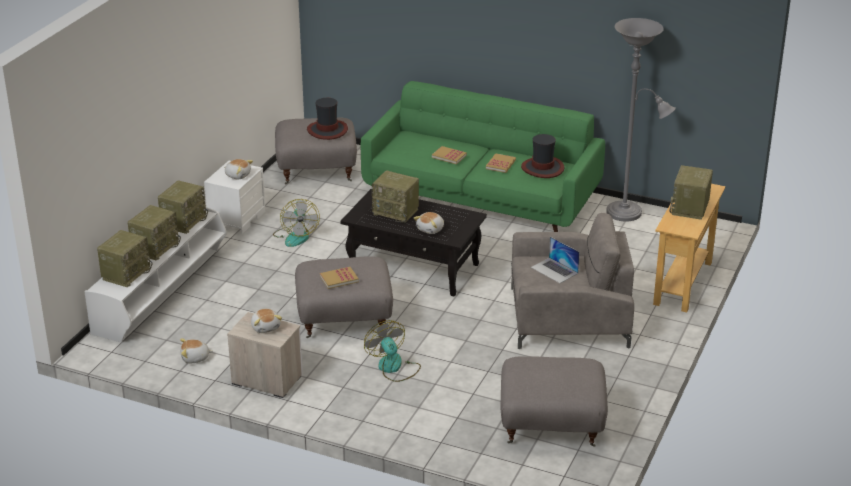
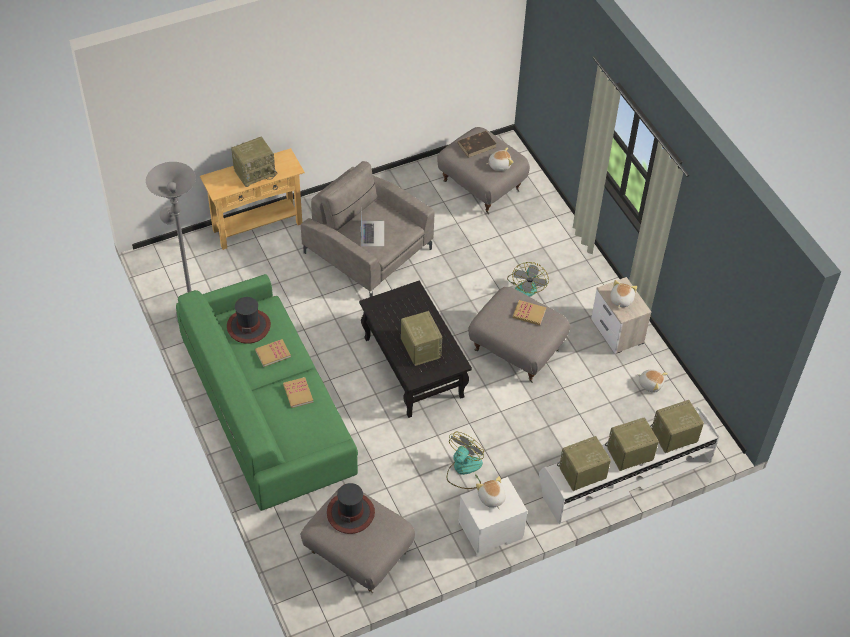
camera: 140 degrees left, 20 degrees up
plush toy [413,212,444,234] -> plush toy moved to [486,147,513,171]
none -> brown book [457,131,496,158]

